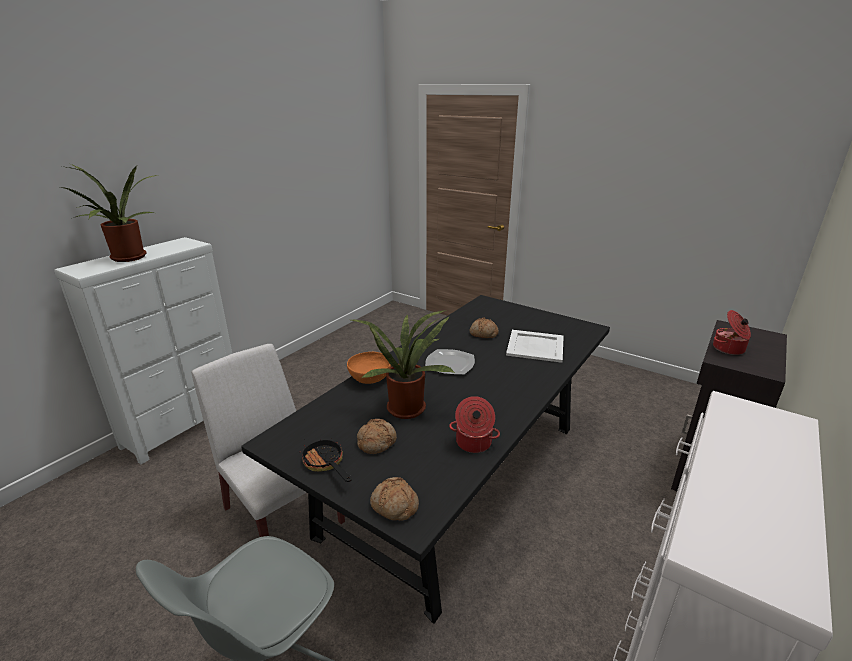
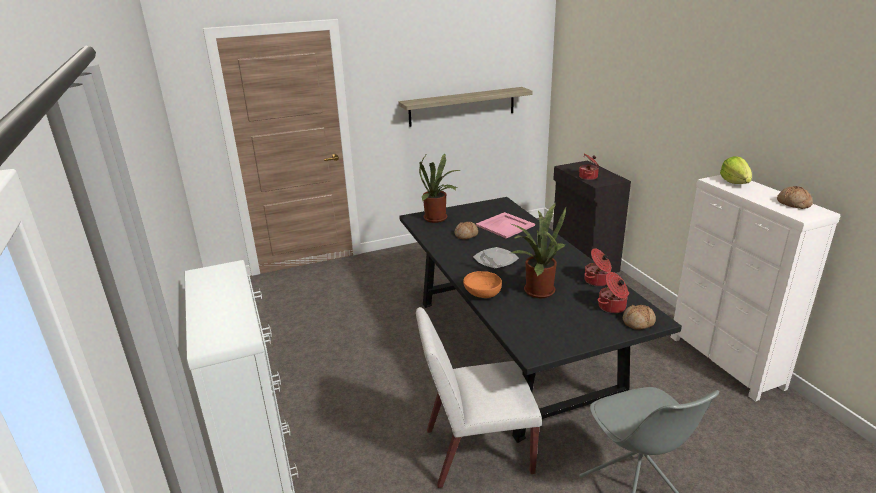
camera: 55 degrees left, 0 degrees up
potted plant [59,164,158,262] -> potted plant moved to [419,153,460,223]
frying pan [300,440,352,482] -> none
bread [357,419,397,454] -> bread moved to [777,186,813,209]
white tray [506,330,564,363] -> pink tray [476,212,535,238]
none -> shelf [398,87,532,127]
none -> cooking pot [598,272,629,313]
none -> lettuce [720,156,752,184]

